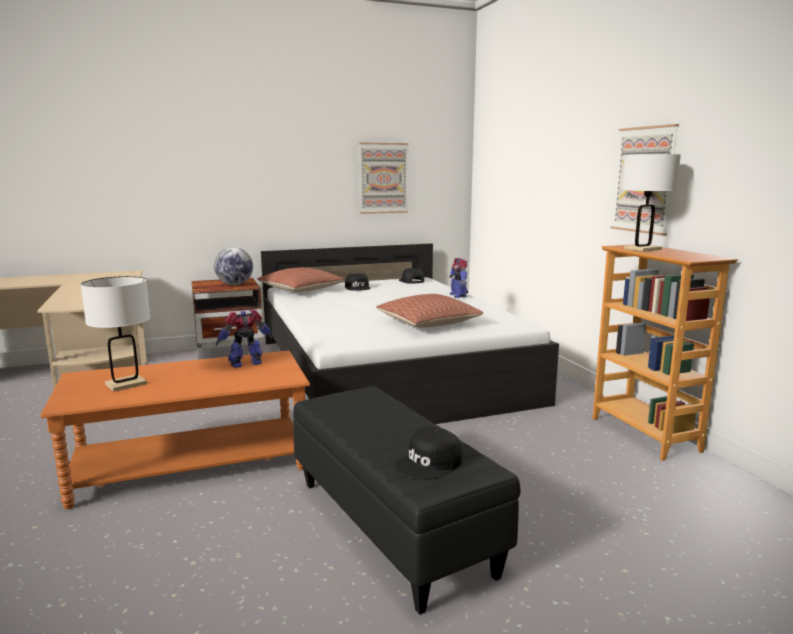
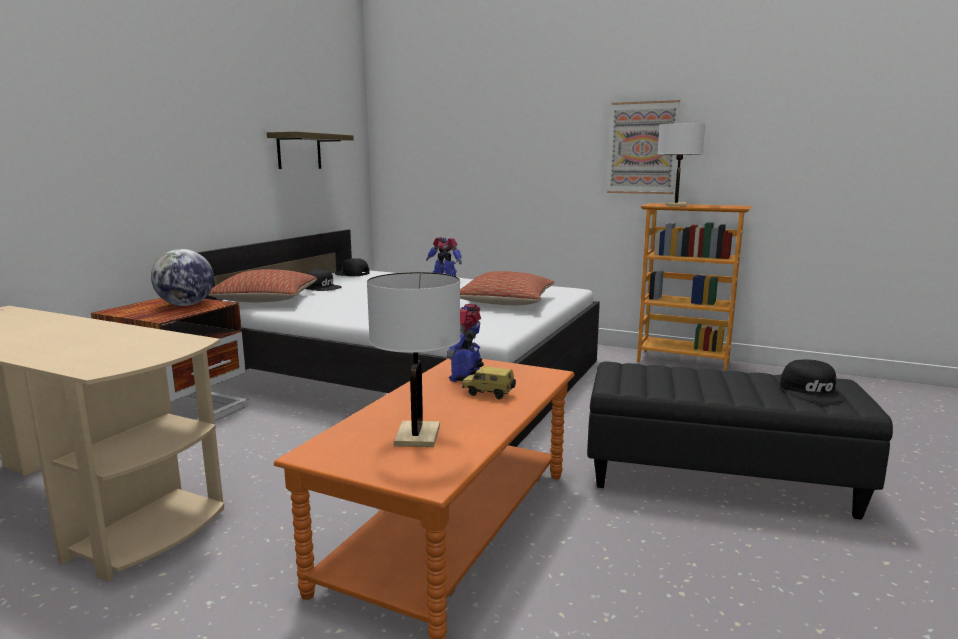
camera: 45 degrees left, 0 degrees up
picture [359,142,409,214] -> shelf [267,132,354,169]
none -> toy car [462,366,516,399]

